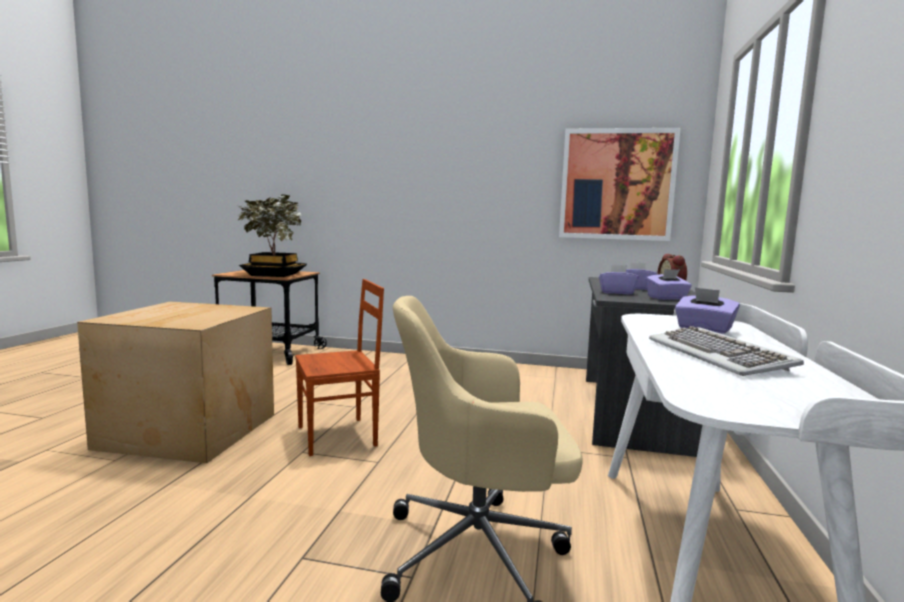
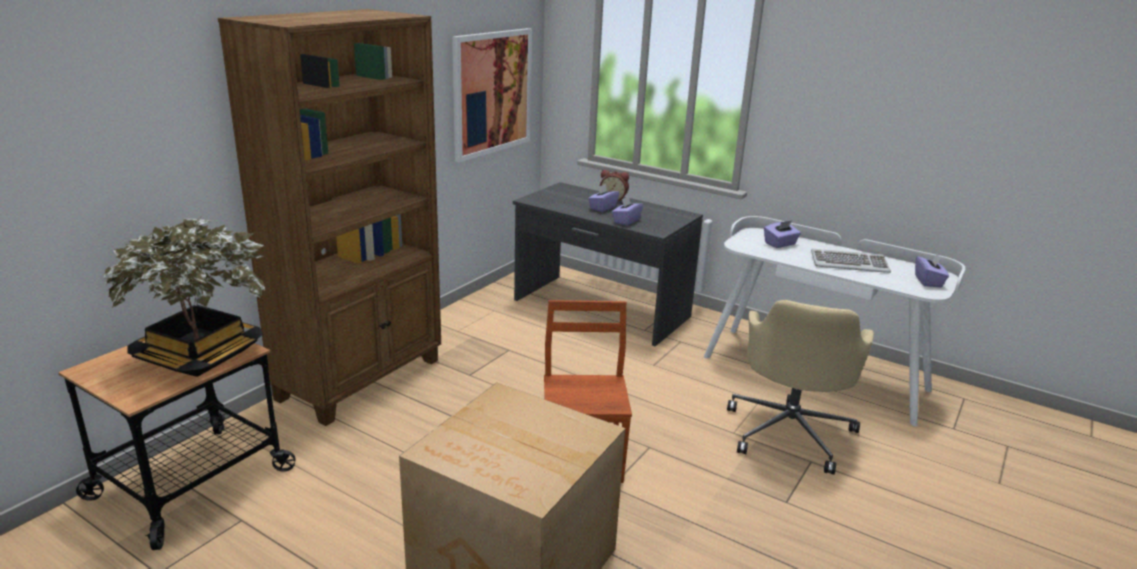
camera: 70 degrees left, 15 degrees up
purple tissue box [646,269,692,300] -> purple tissue box moved to [915,253,949,288]
none -> brown bookcase [218,9,441,426]

